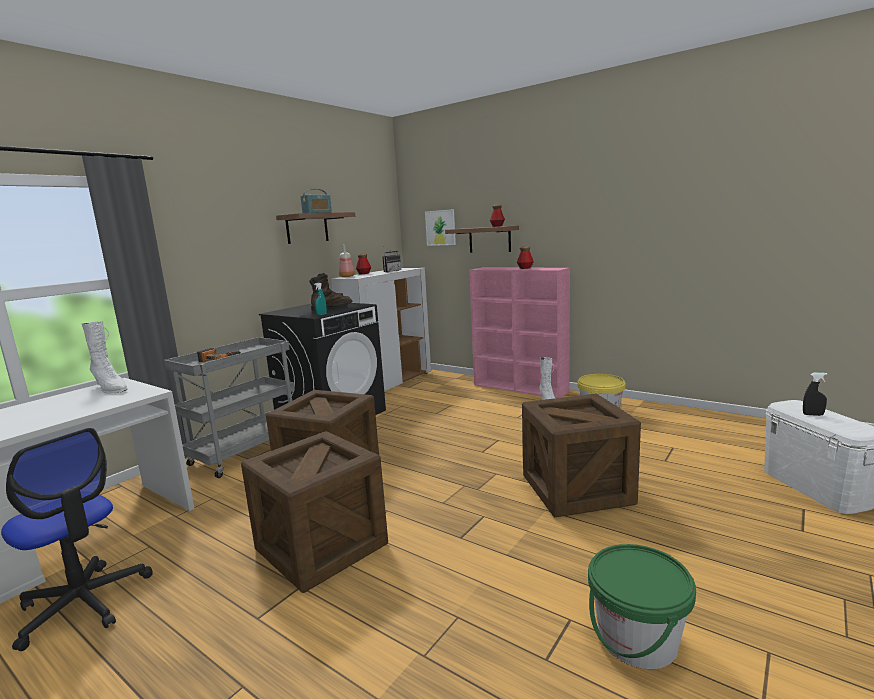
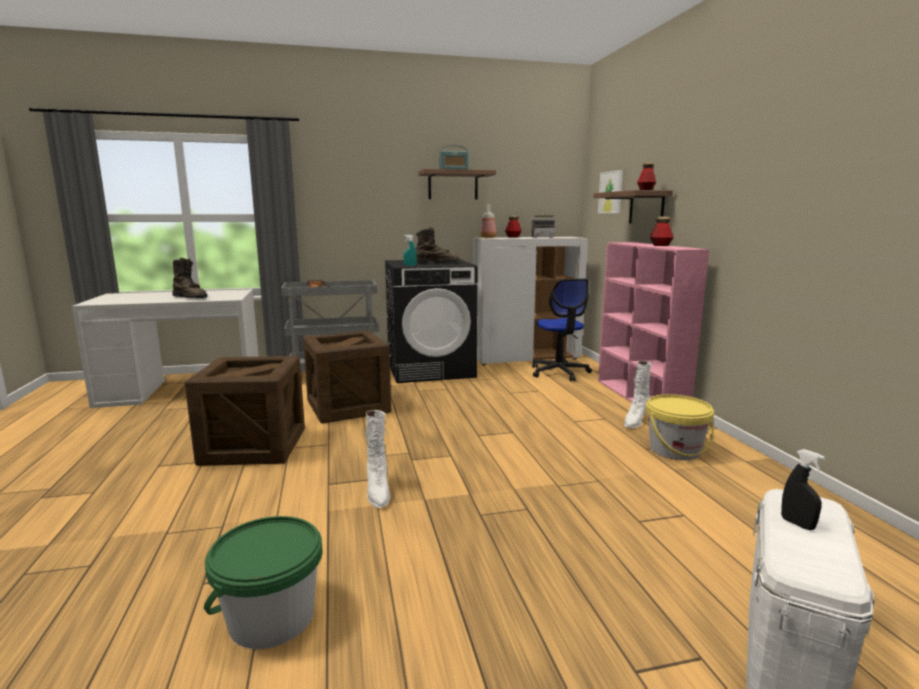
camera: 40 degrees right, 0 degrees up
office chair [1,428,153,651] -> office chair moved to [532,279,592,381]
white boot [82,321,128,394] -> white boot moved to [365,410,390,508]
crate [522,393,641,517] -> none
none -> brown boot [172,258,208,298]

